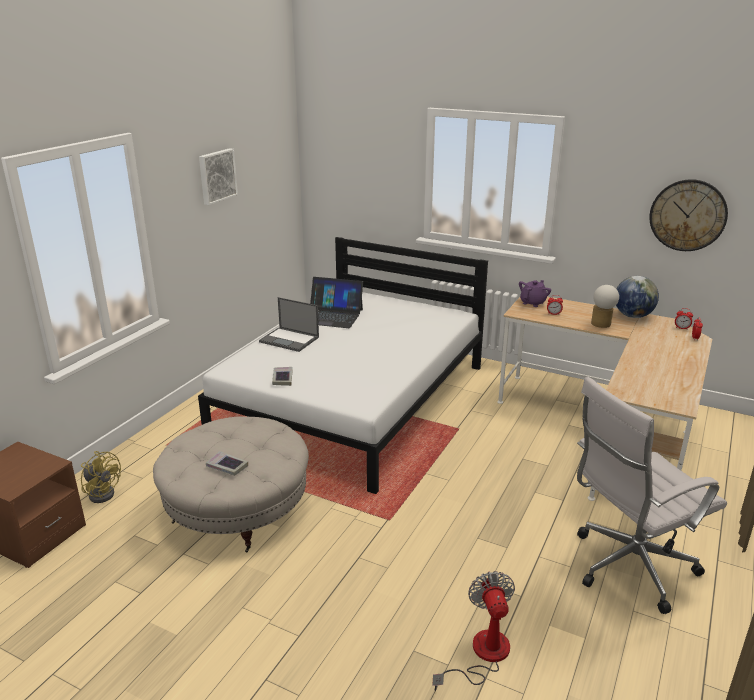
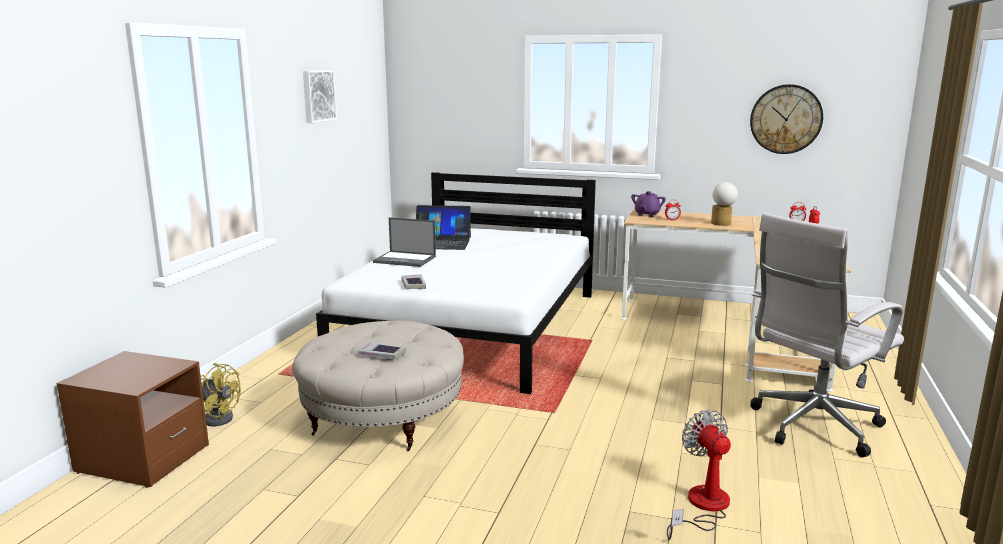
camera: 10 degrees left, 10 degrees down
globe [616,276,659,318] -> none

